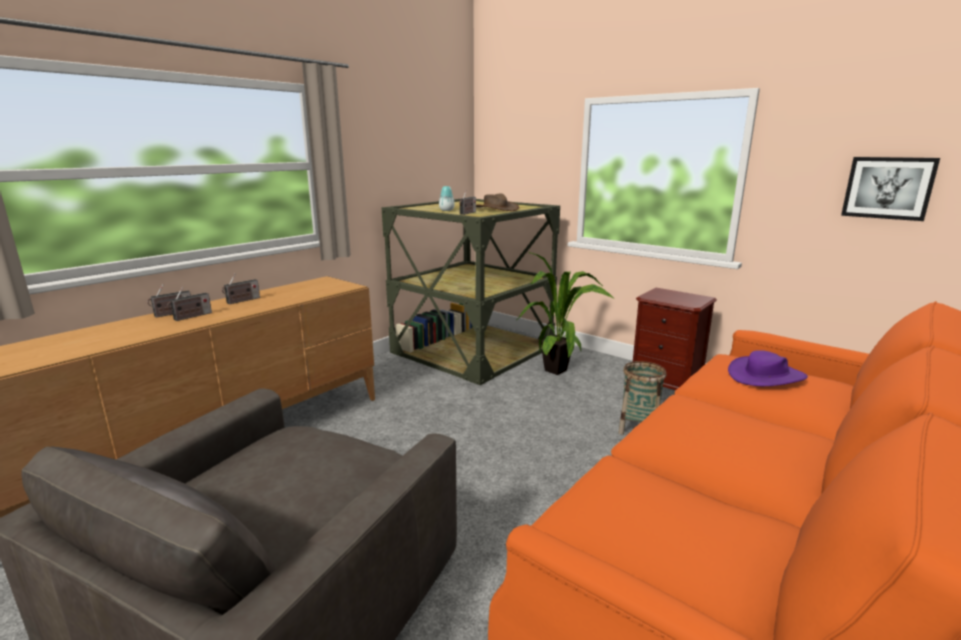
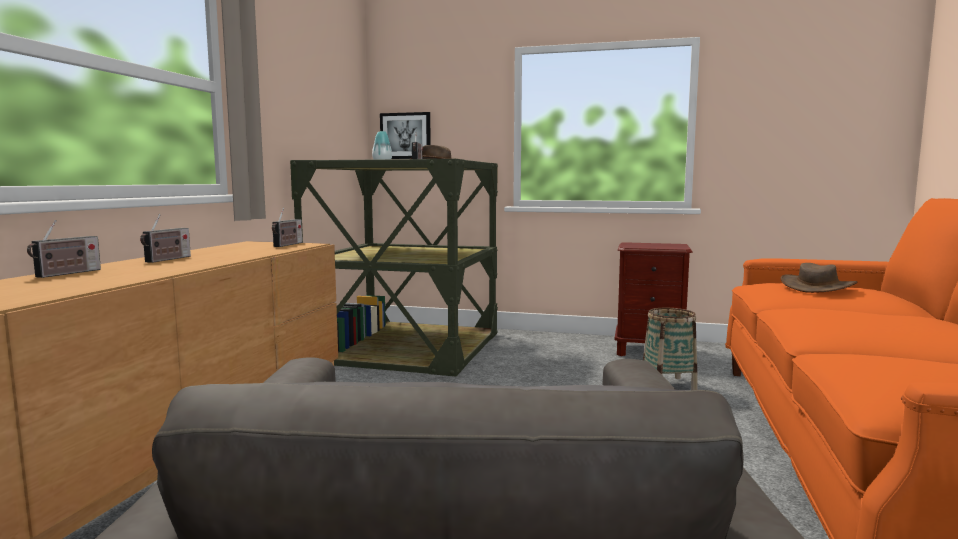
camera: 25 degrees left, 10 degrees down
radio [167,287,212,321] -> radio moved to [272,208,302,247]
potted plant [517,252,614,375] -> none
purple hat [728,350,808,386] -> brown hat [781,263,858,293]
picture [841,157,940,221] -> picture moved to [380,112,431,159]

